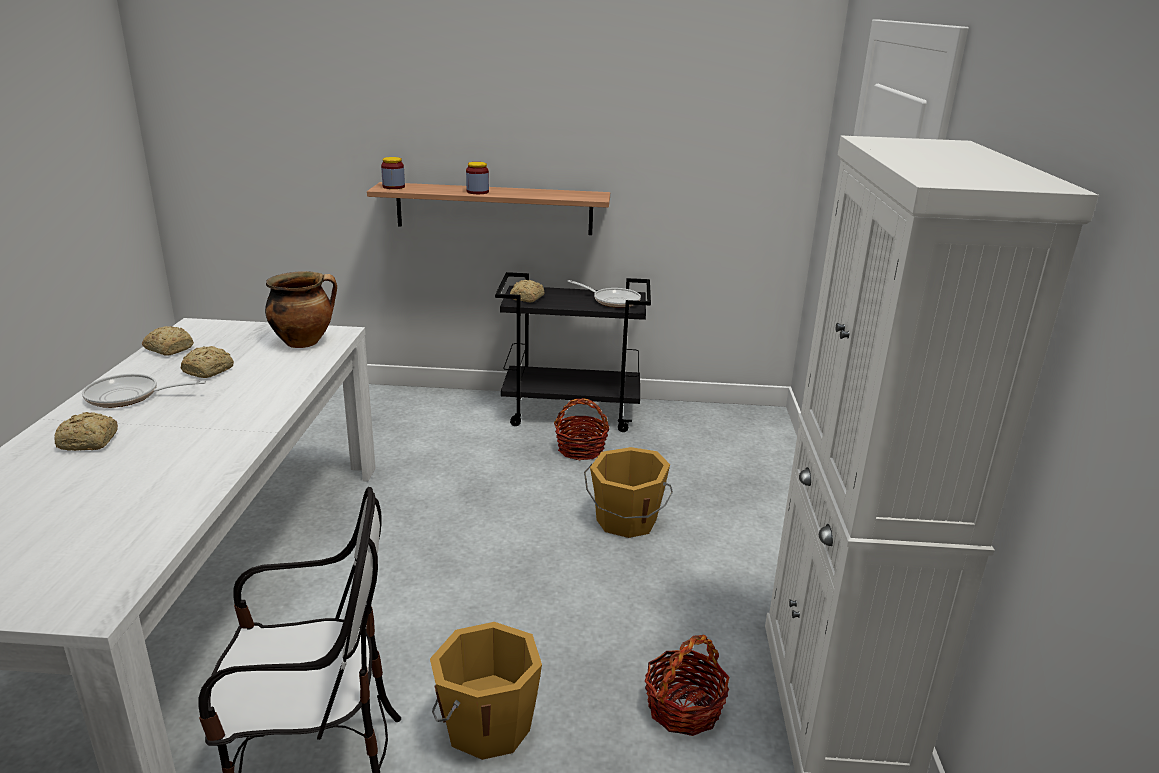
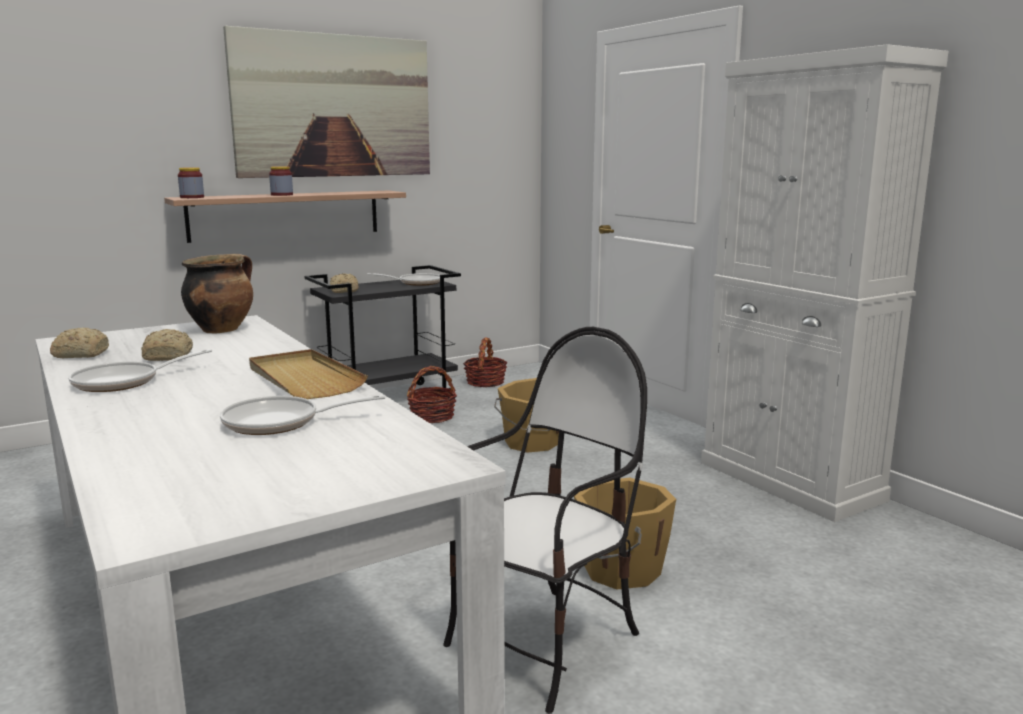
camera: 35 degrees left, 10 degrees down
bread [55,412,118,451] -> none
basket [645,635,729,736] -> basket moved to [463,337,508,387]
none -> frying pan [220,395,385,435]
none -> picture [223,25,430,178]
none -> beige tray [249,349,368,399]

